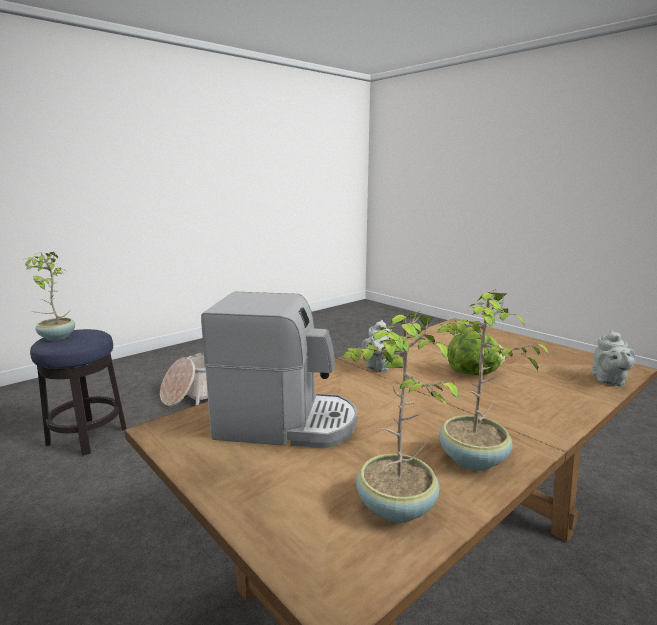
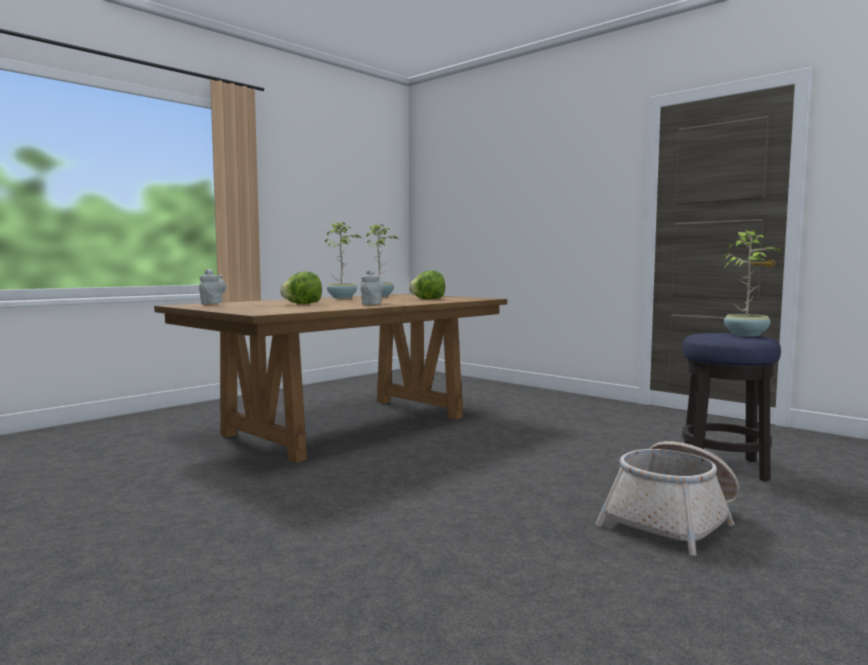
camera: 175 degrees right, 10 degrees down
coffee machine [201,292,357,448] -> lettuce [409,270,445,299]

